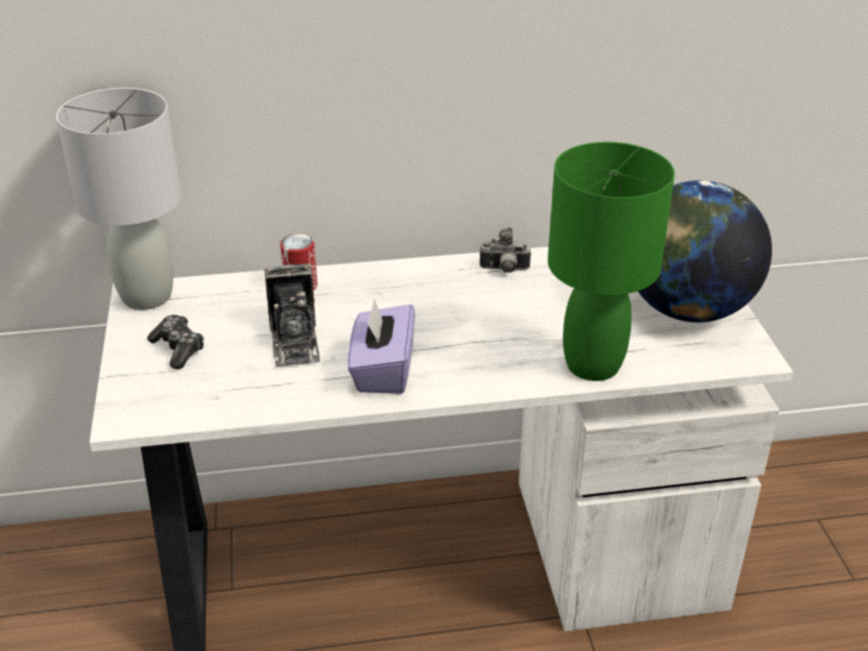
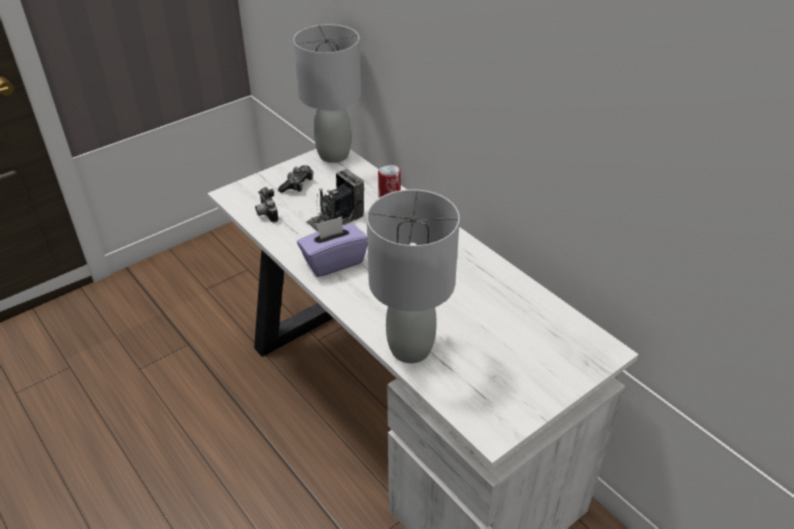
camera: 60 degrees right, 5 degrees up
camera [479,227,531,273] -> camera moved to [255,187,279,223]
green table lamp [548,142,675,381] -> grey table lamp [367,189,460,363]
globe [638,180,772,322] -> none

